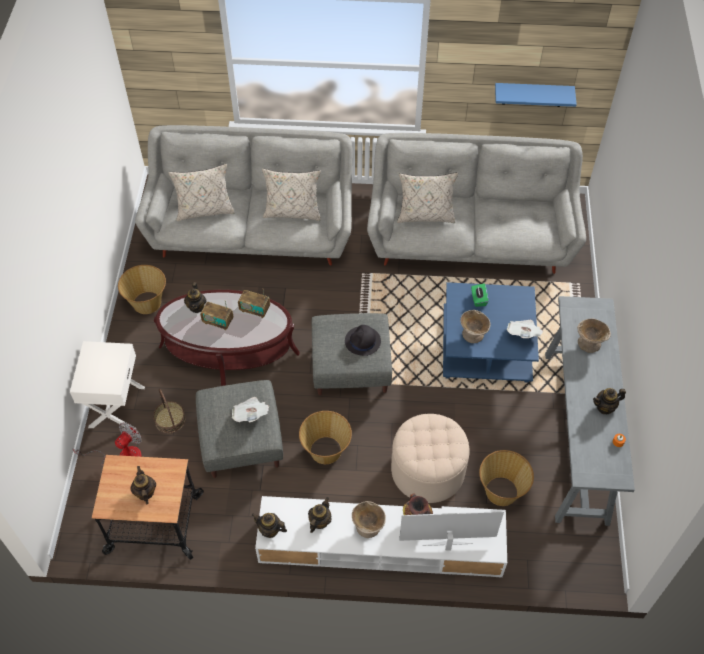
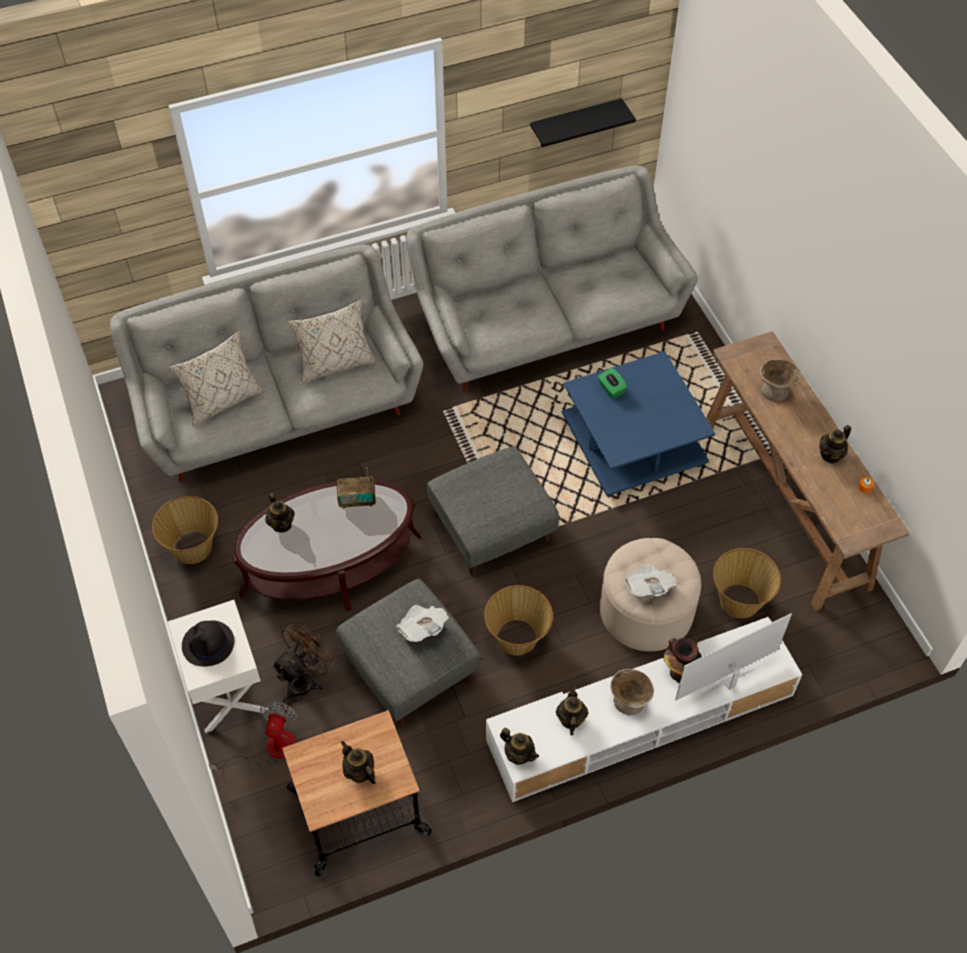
camera: 25 degrees left, 0 degrees up
basket [153,389,186,433] -> brown fan [271,620,336,703]
radio [200,300,233,330] -> none
teapot [252,513,287,538] -> teapot turned 135 degrees counterclockwise [500,728,539,765]
black hat [345,325,381,356] -> black hat moved to [182,620,234,666]
beige pillow [397,172,458,223] -> none
beige bowl [460,310,490,343] -> none
blue shelf [495,83,577,107] -> black shelf [530,98,636,147]
newspaper [507,320,543,338] -> newspaper moved to [624,564,676,597]
grey console table [545,296,635,526] -> brown console table [706,331,910,611]

